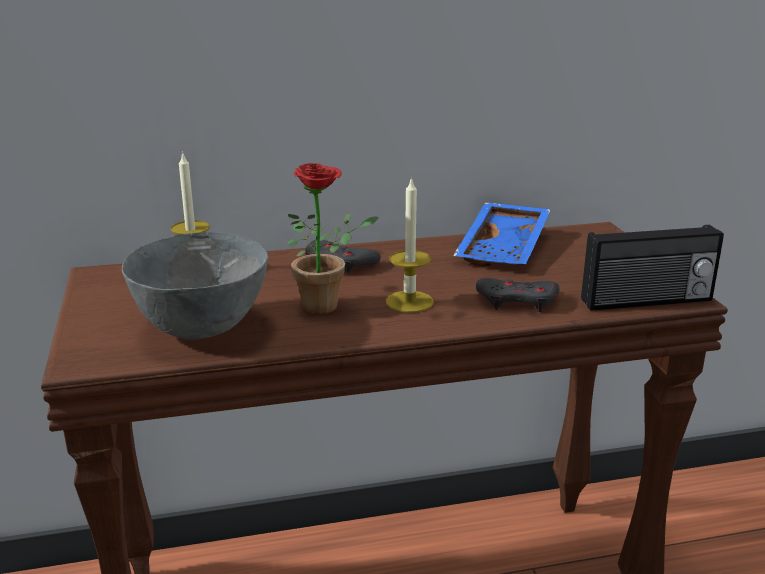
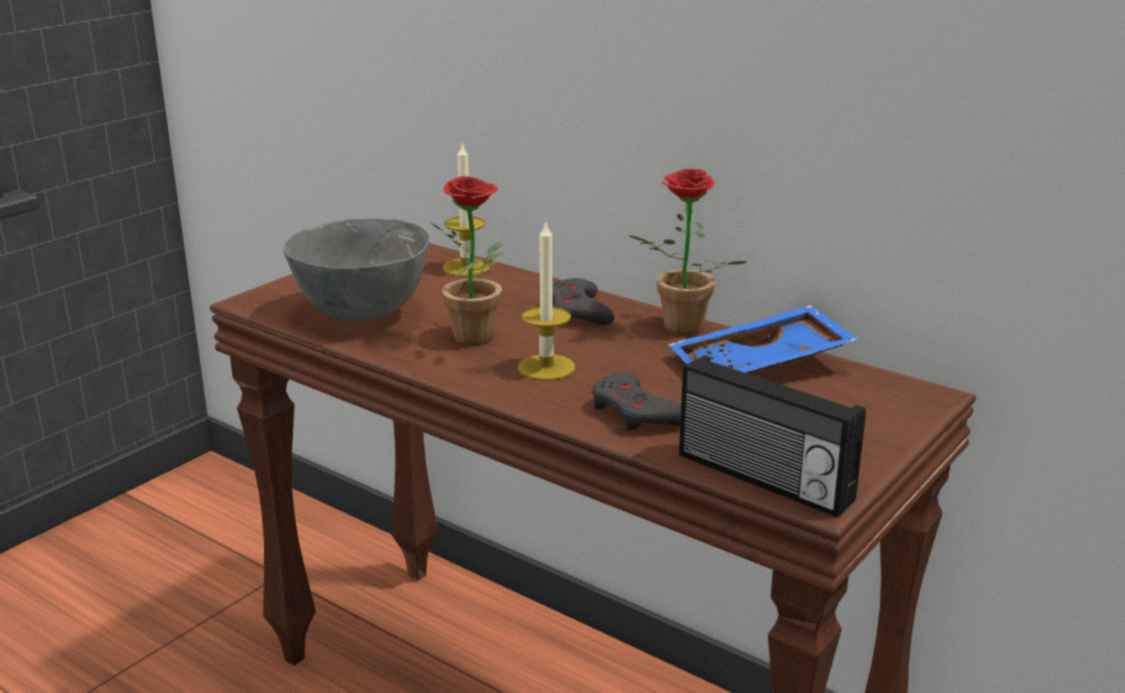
camera: 50 degrees right, 0 degrees up
none -> potted plant [629,169,747,335]

